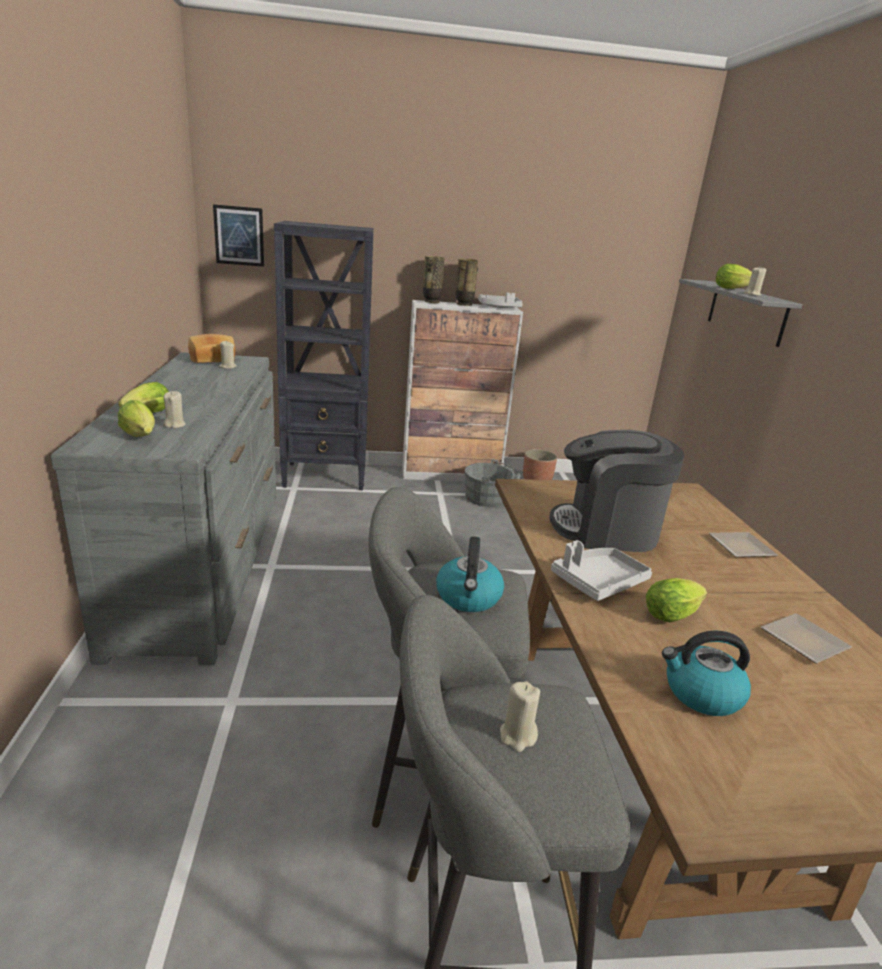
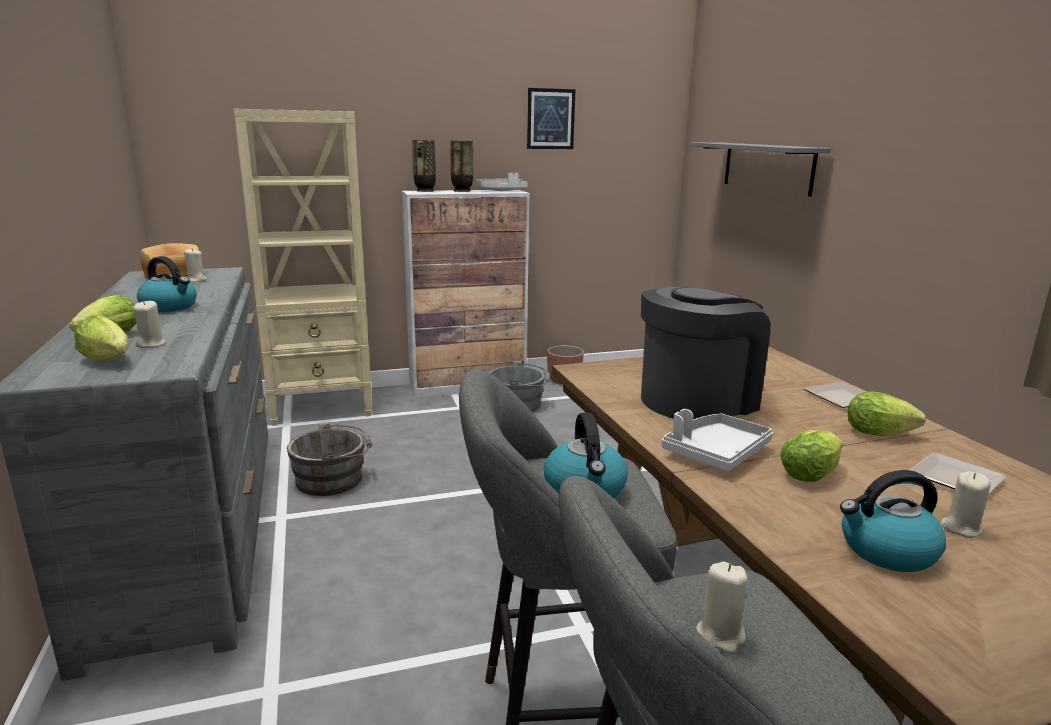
camera: 10 degrees left, 5 degrees down
picture [213,204,264,267] -> picture moved to [527,88,576,149]
black bookcase [274,221,374,490] -> beige bookcase [234,109,372,426]
coffee machine [549,430,685,552] -> coffee machine turned 150 degrees clockwise [641,287,771,419]
lettuce [716,264,752,289] -> lettuce moved to [848,391,926,436]
beige candle [744,267,766,295] -> beige candle moved to [941,471,991,538]
none -> kettle [137,256,197,312]
none -> grey bucket [287,423,372,496]

